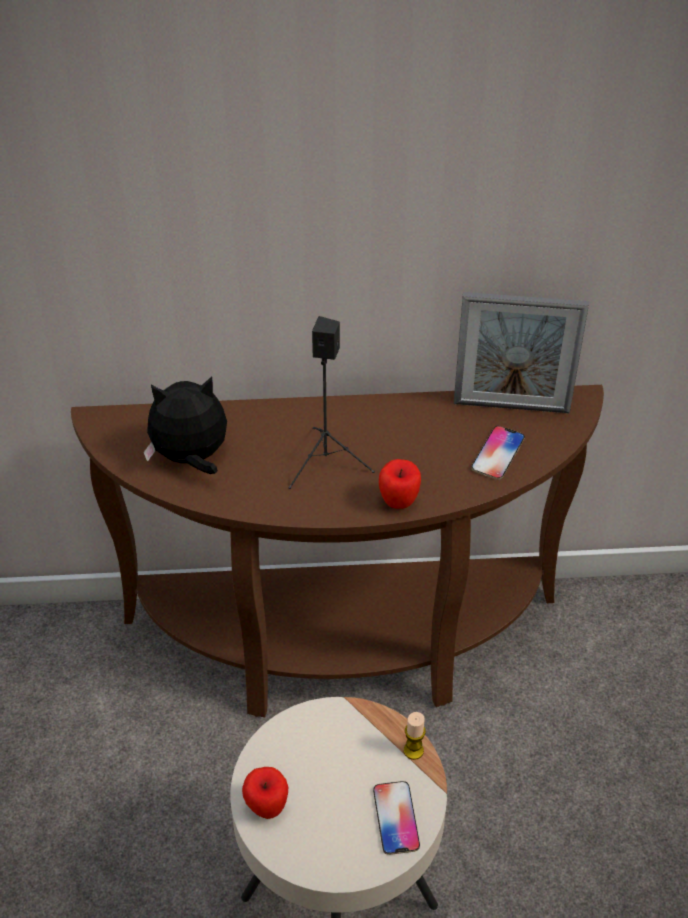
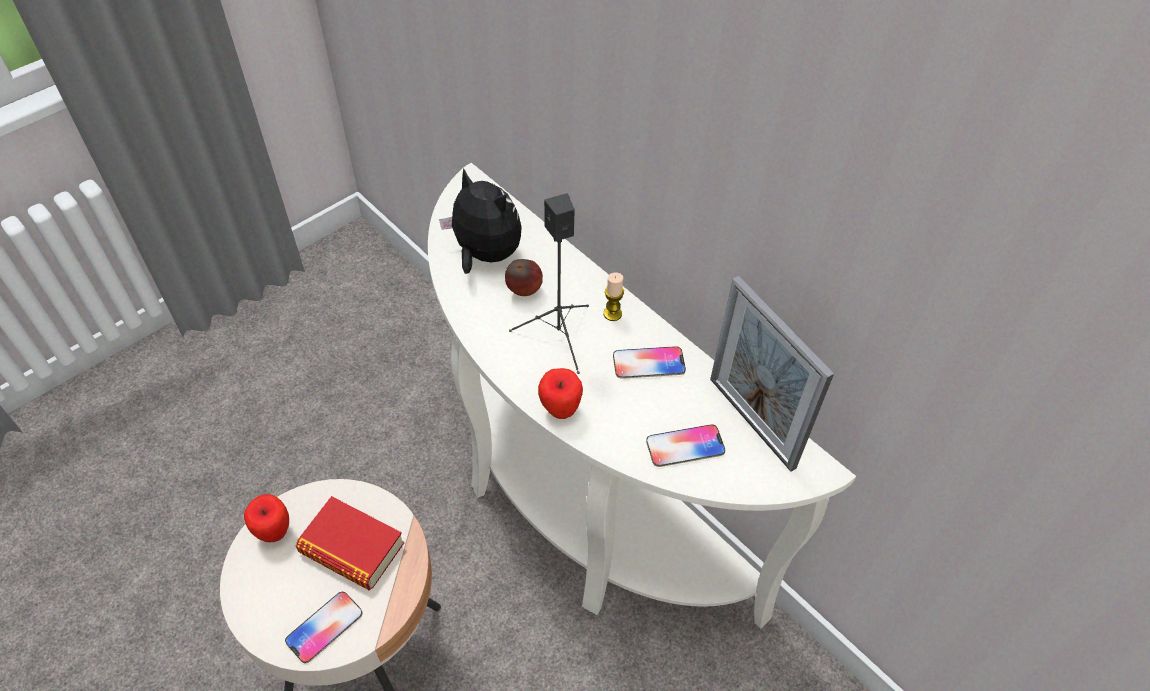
camera: 50 degrees right, 5 degrees up
brown console table [71,385,604,717] -> white console table [428,163,856,629]
candle [404,712,426,760] -> candle moved to [604,273,624,321]
none -> book [295,496,404,590]
none -> apple [505,259,543,296]
none -> phone [613,346,686,379]

